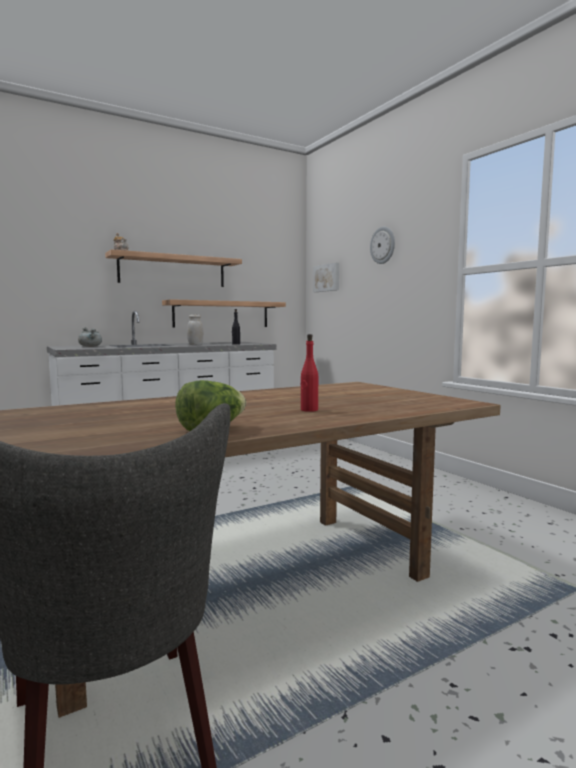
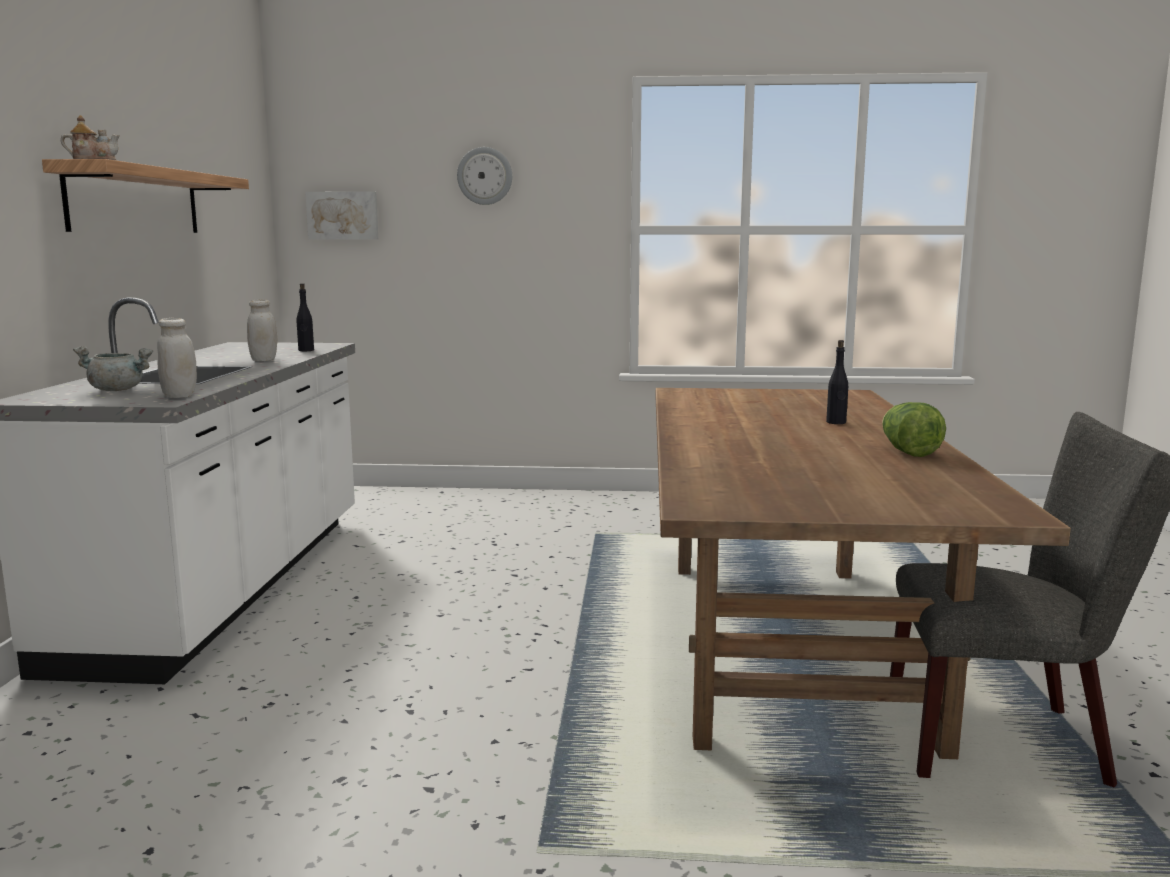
camera: 55 degrees left, 5 degrees up
shelf [162,299,286,328] -> none
red bottle [301,334,318,412] -> black bottle [826,340,848,424]
none -> white jar [157,318,197,398]

